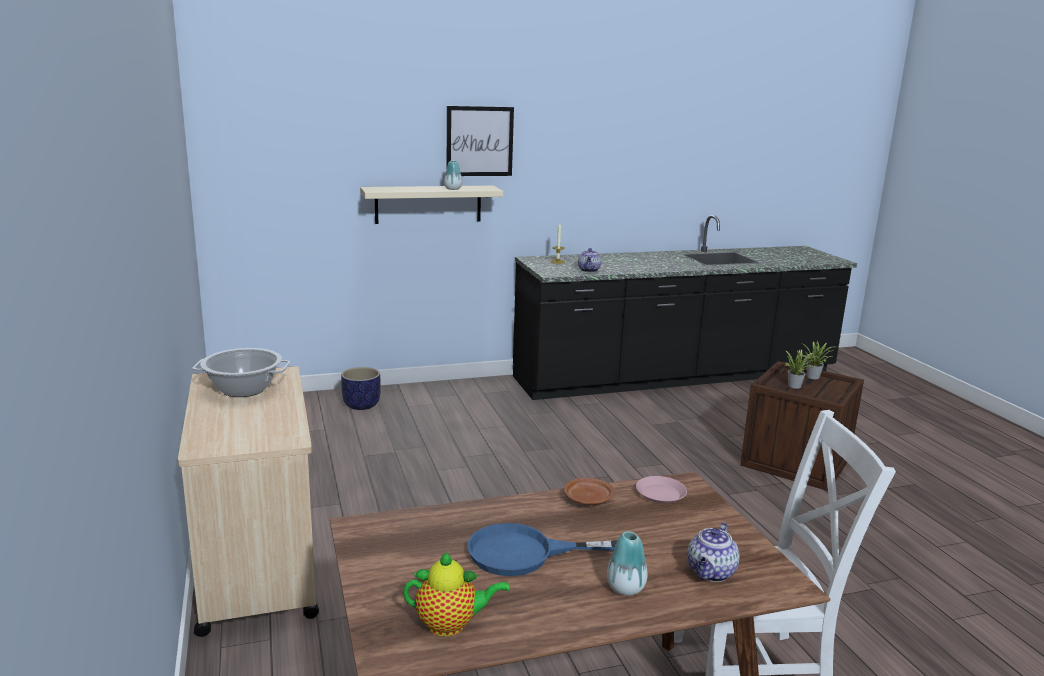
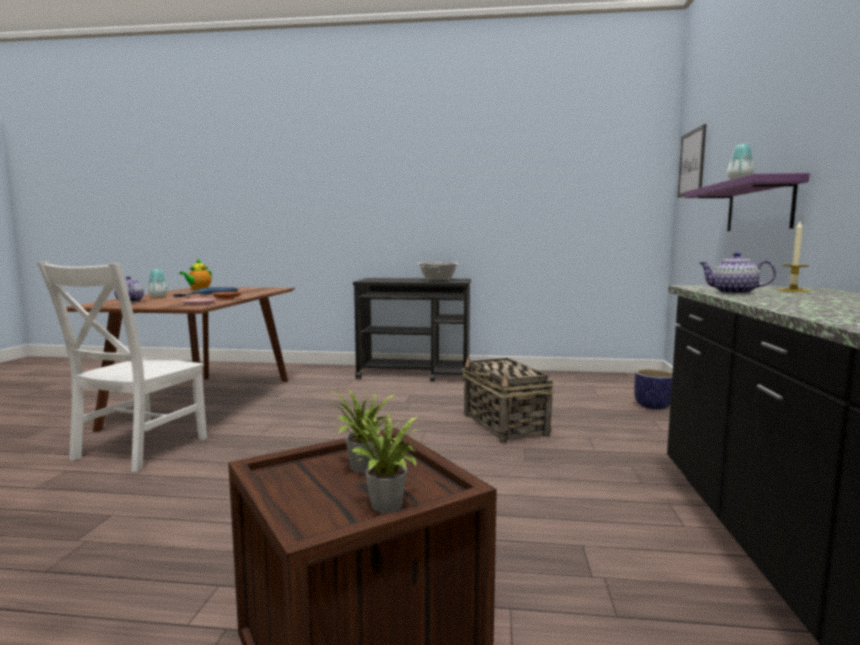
camera: 115 degrees right, 10 degrees down
beige cart [178,366,319,637] -> black cart [353,278,471,381]
beige shelf [360,186,503,224] -> purple shelf [684,173,809,231]
picture [446,106,514,176] -> picture moved to [677,124,706,198]
none -> basket [462,355,554,443]

